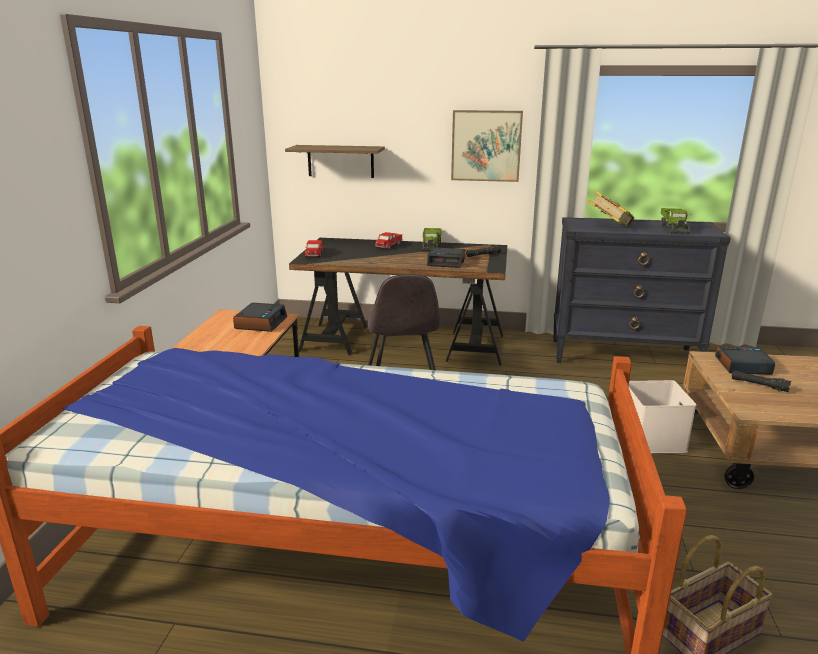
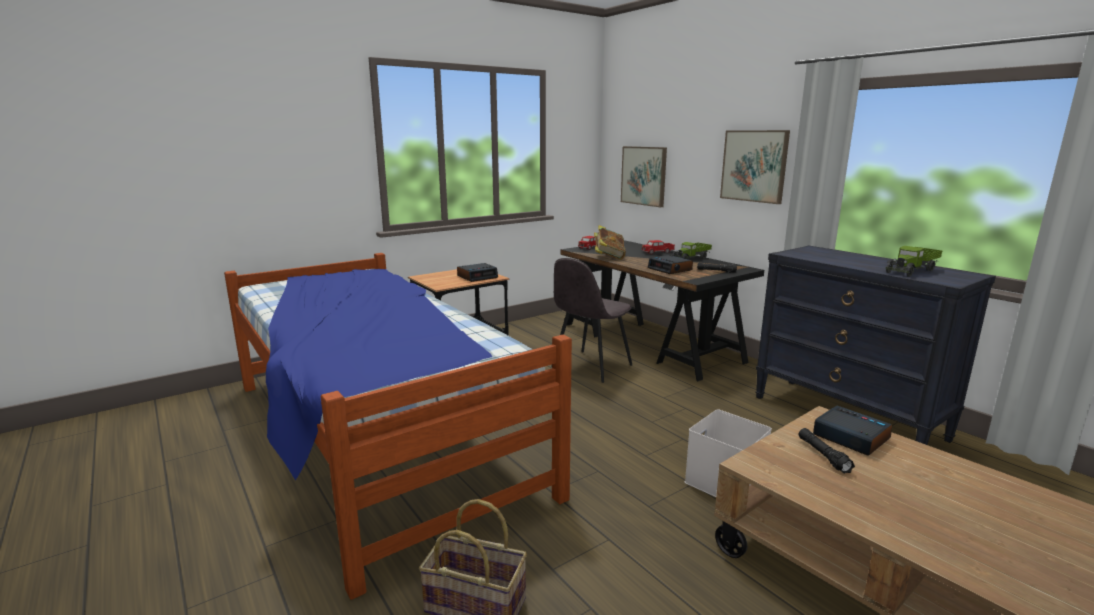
camera: 45 degrees right, 5 degrees down
shelf [285,145,385,178] -> picture [621,146,667,208]
book [588,191,634,227] -> book moved to [594,225,626,260]

